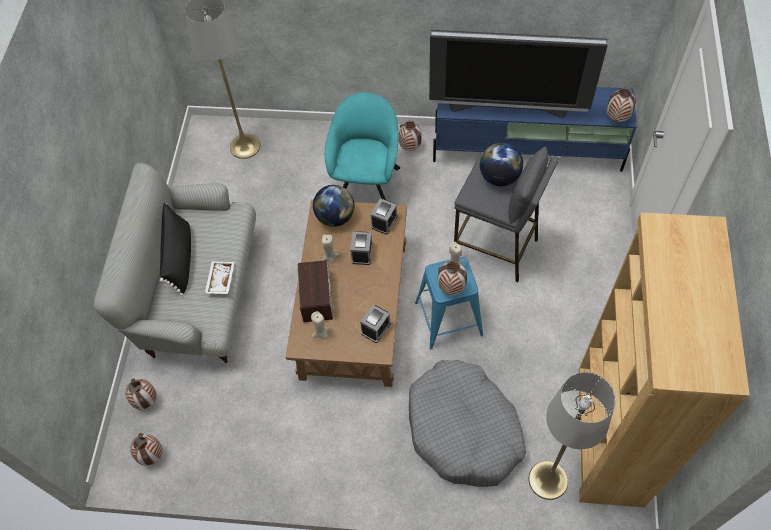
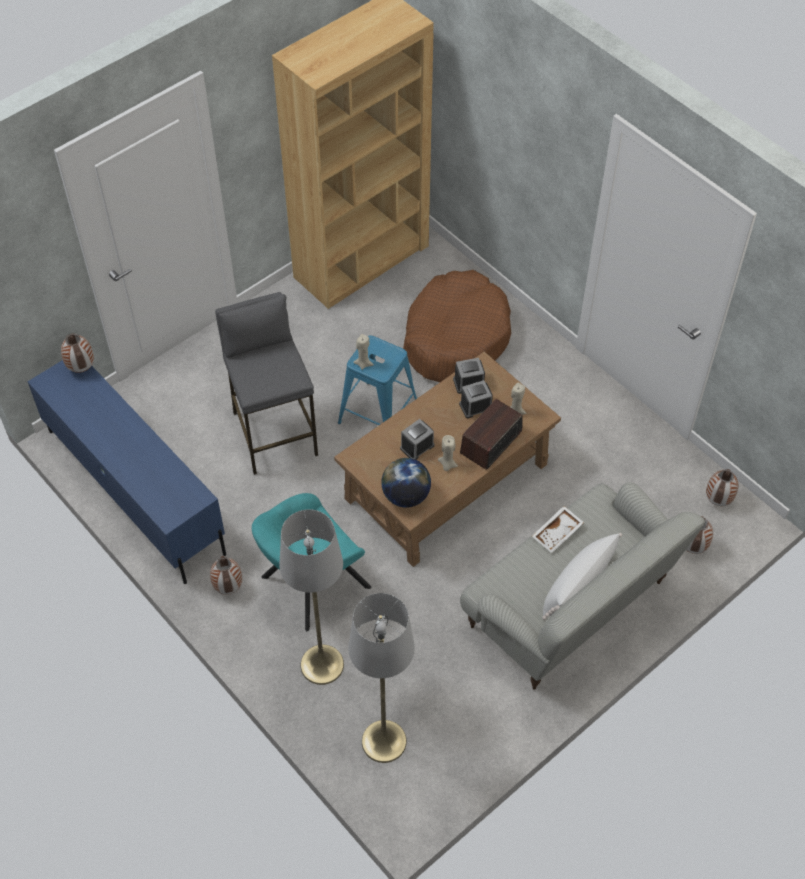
camera: 140 degrees left, 5 degrees down
black pillow [160,203,191,296] -> white pillow [542,533,622,620]
alarm clock [371,198,398,235] -> alarm clock moved to [459,380,493,418]
grey dog bed [409,360,526,487] -> brown dog bed [403,270,511,382]
television [429,30,608,118] -> none
vase [438,261,467,295] -> none
globe [480,143,523,186] -> none
grey floor lamp [529,372,615,500] -> grey floor lamp moved to [279,509,344,685]

